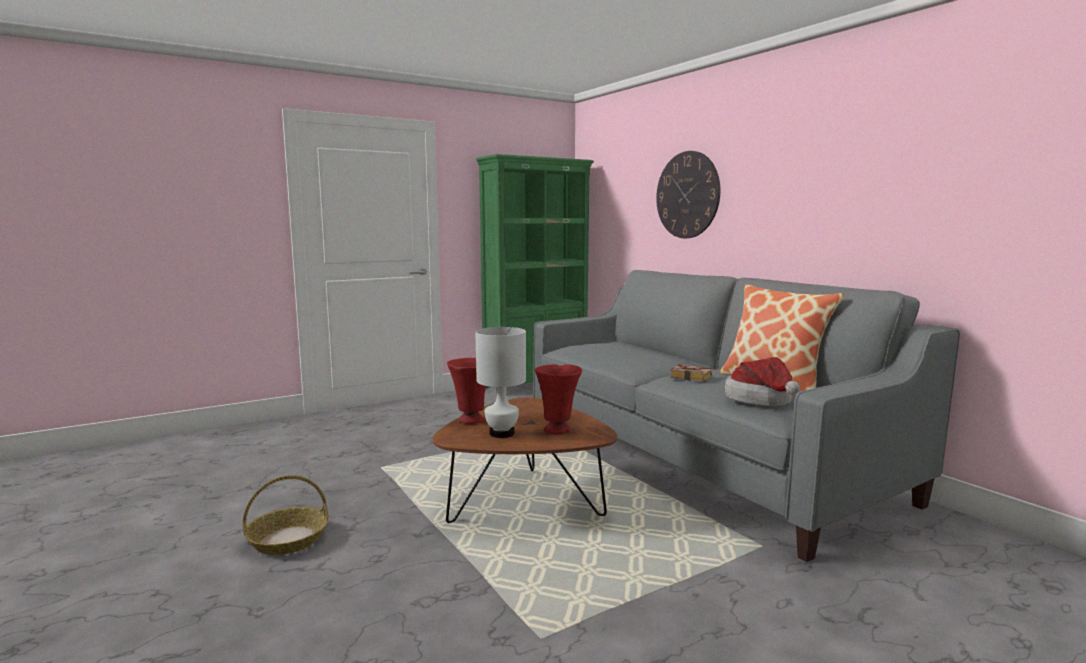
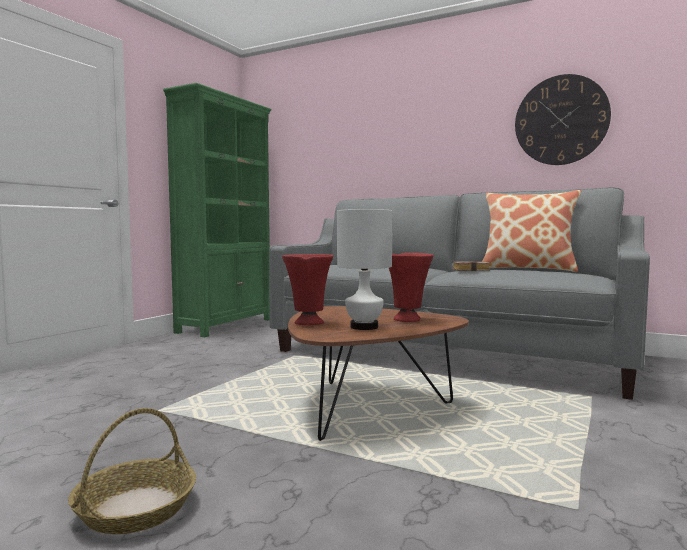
camera: 30 degrees left, 5 degrees down
wall clock [656,151,720,238] -> wall clock moved to [515,74,611,165]
hat [725,357,800,406] -> none

